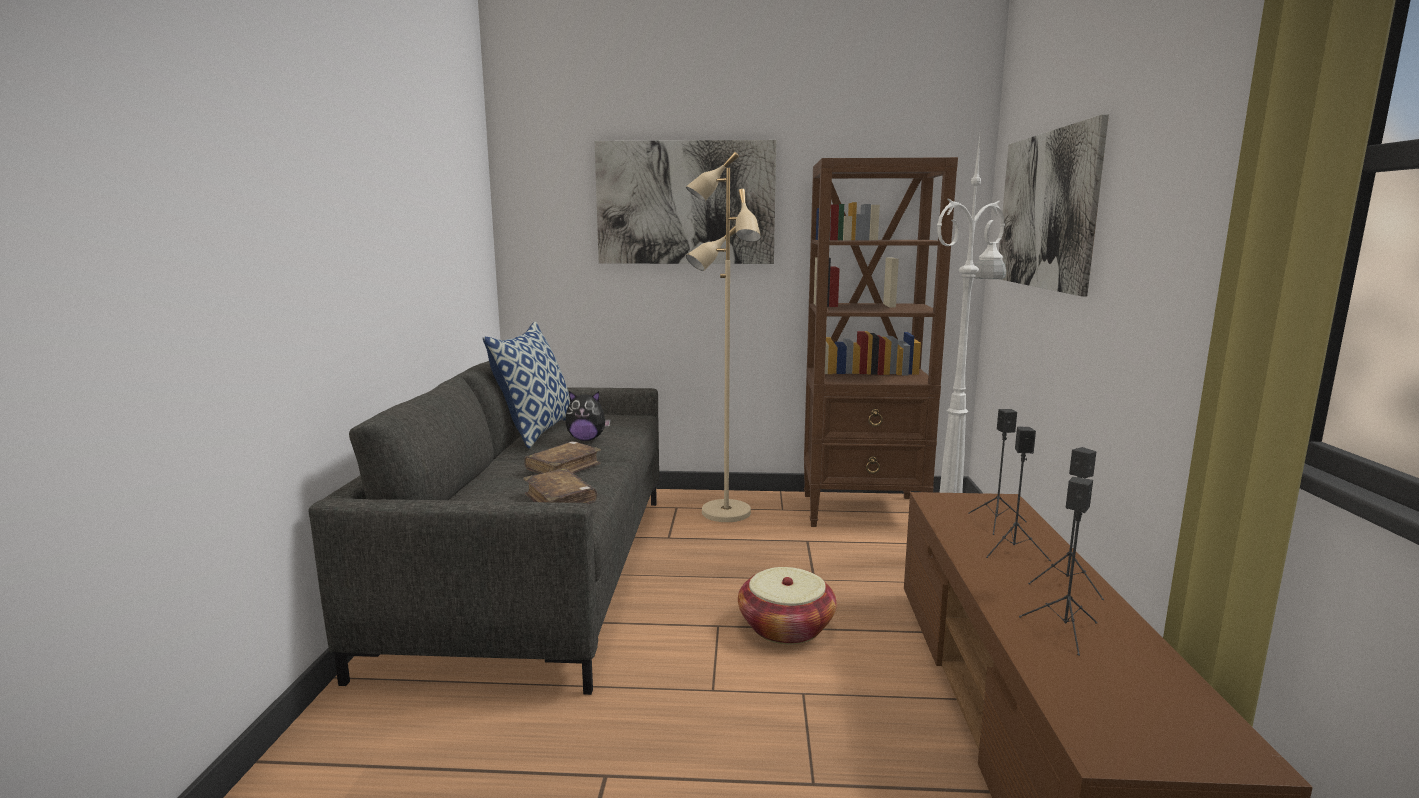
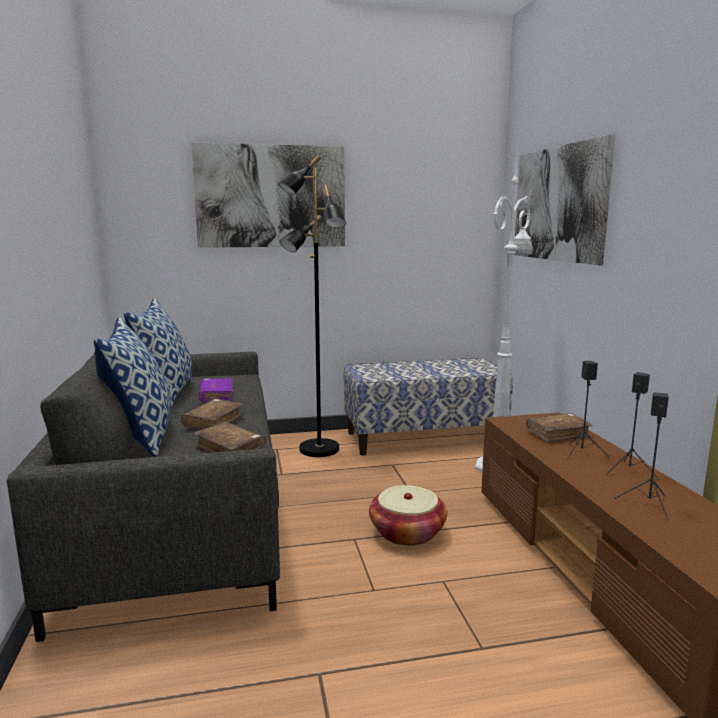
camera: 15 degrees left, 0 degrees up
plush toy [565,391,611,441] -> purple book [198,378,233,402]
beige floor lamp [686,152,761,522] -> black floor lamp [278,155,346,457]
brown bookcase [804,157,958,527] -> bench [343,358,513,456]
black speaker [968,409,1027,535] -> brown book [526,413,593,443]
none -> pillow [94,317,171,457]

